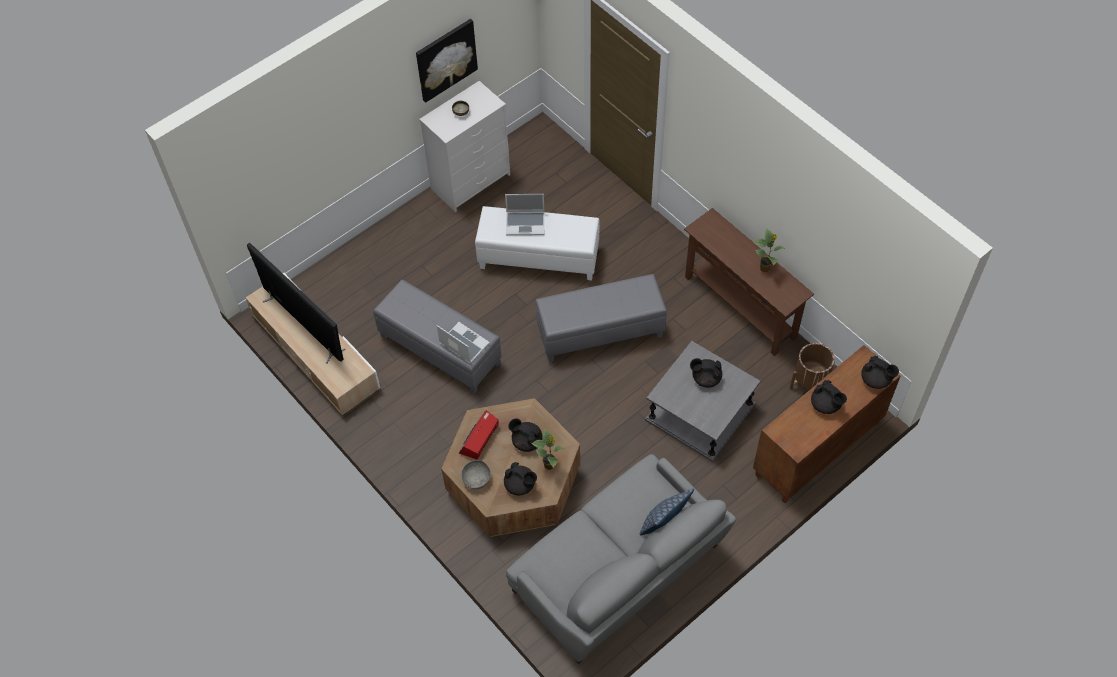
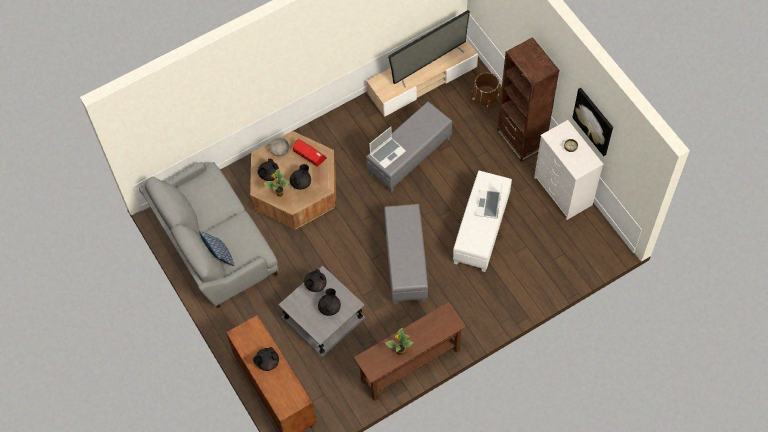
camera: 100 degrees right, 5 degrees up
brown planter [790,343,835,390] -> brown planter moved to [470,72,502,114]
black teapot [861,356,899,389] -> black teapot moved to [304,269,327,292]
none -> brown bookcase [497,37,560,162]

